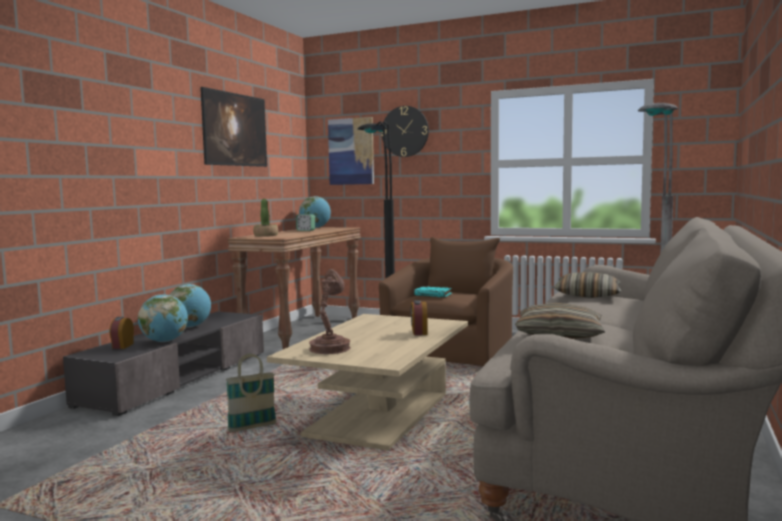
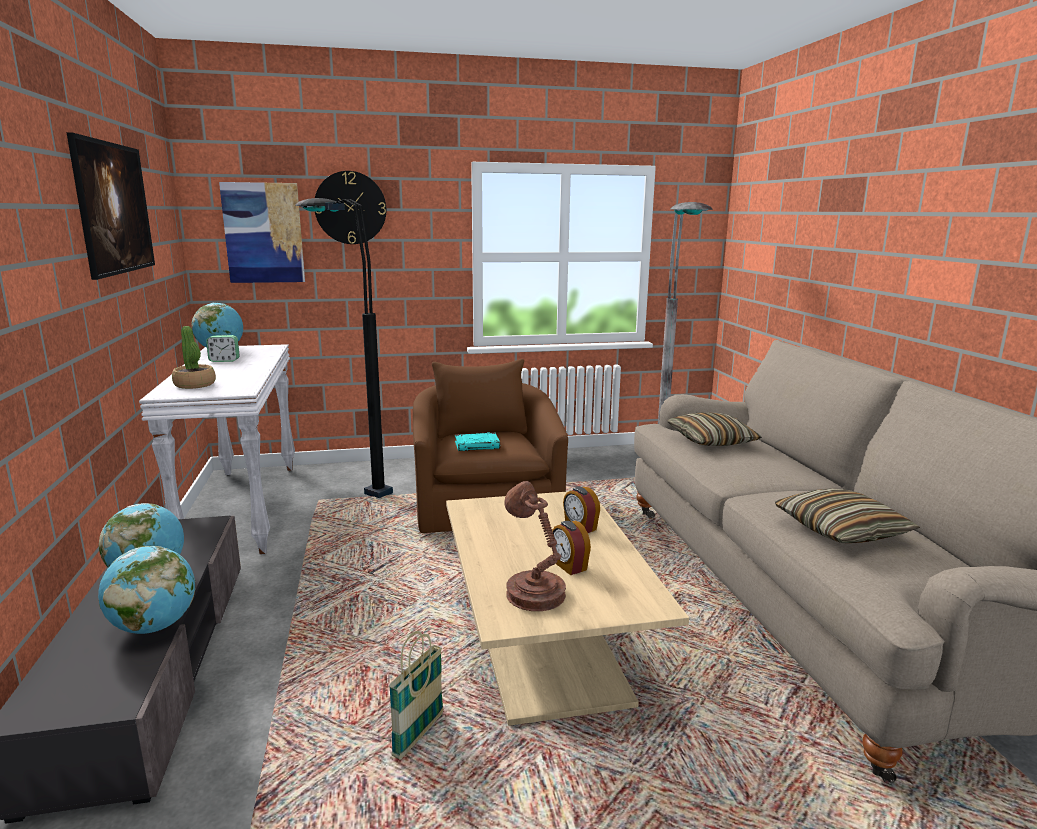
camera: 35 degrees left, 10 degrees up
alarm clock [110,317,134,349] -> alarm clock moved to [552,521,591,575]
brown console table [227,227,361,349] -> white console table [139,344,295,555]

